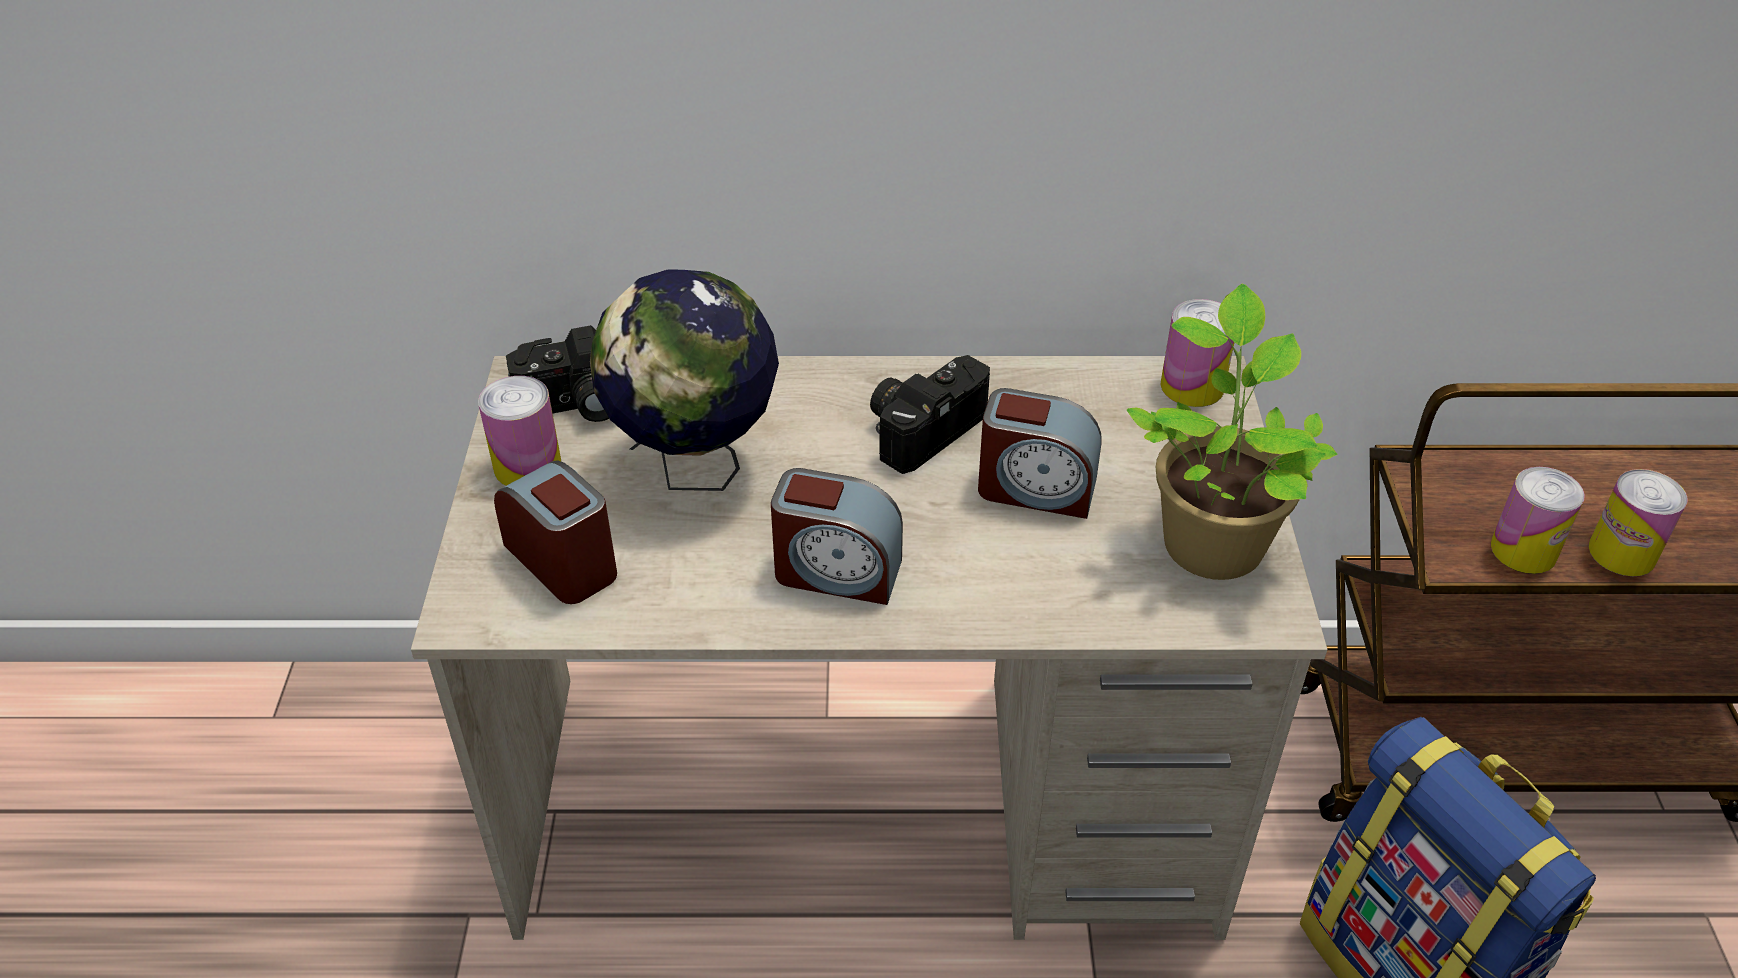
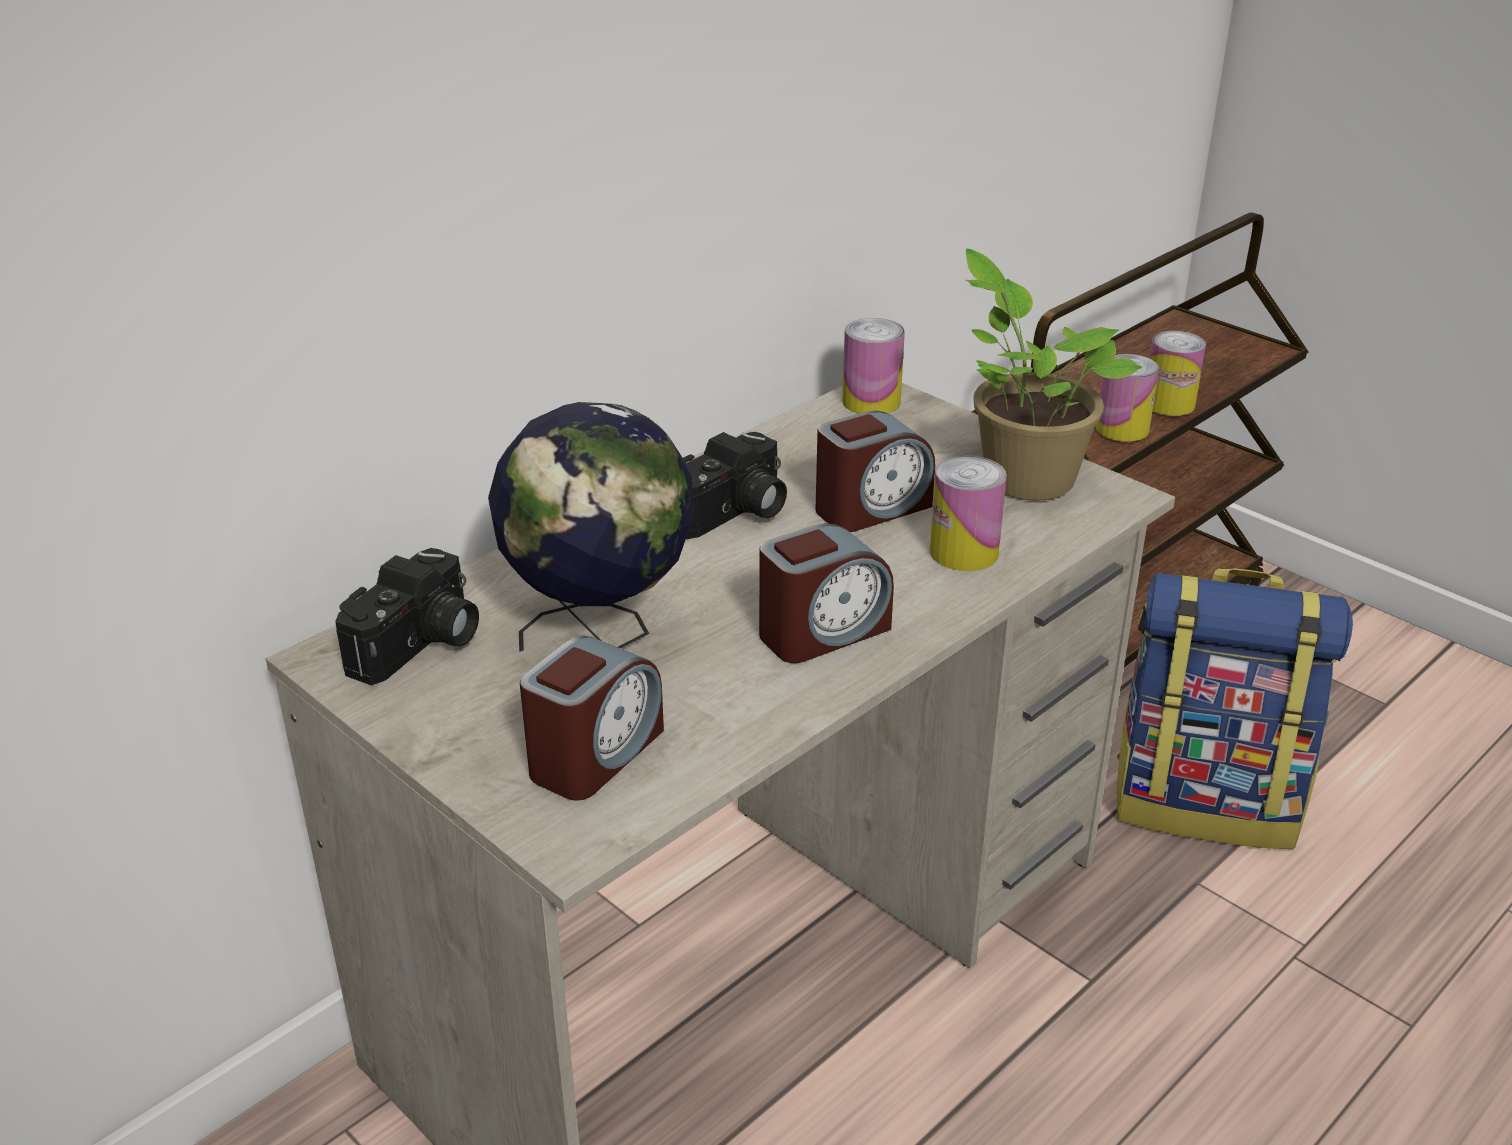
camera: 45 degrees left, 10 degrees down
can [478,376,561,486] -> can moved to [930,456,1007,571]
alarm clock [494,460,617,604] -> alarm clock turned 120 degrees clockwise [520,635,664,801]
camera [870,355,990,474] -> camera turned 135 degrees counterclockwise [683,432,787,539]

